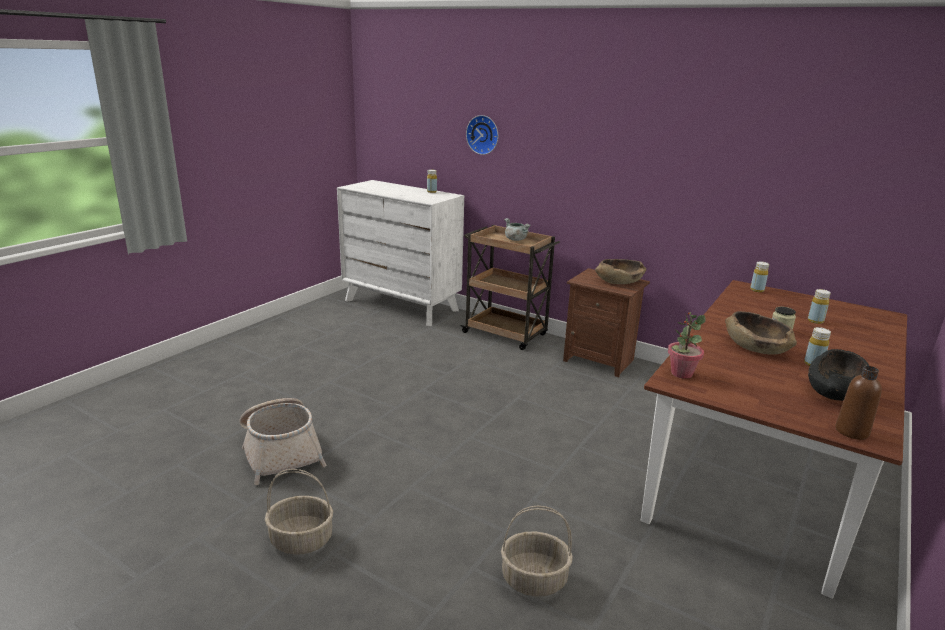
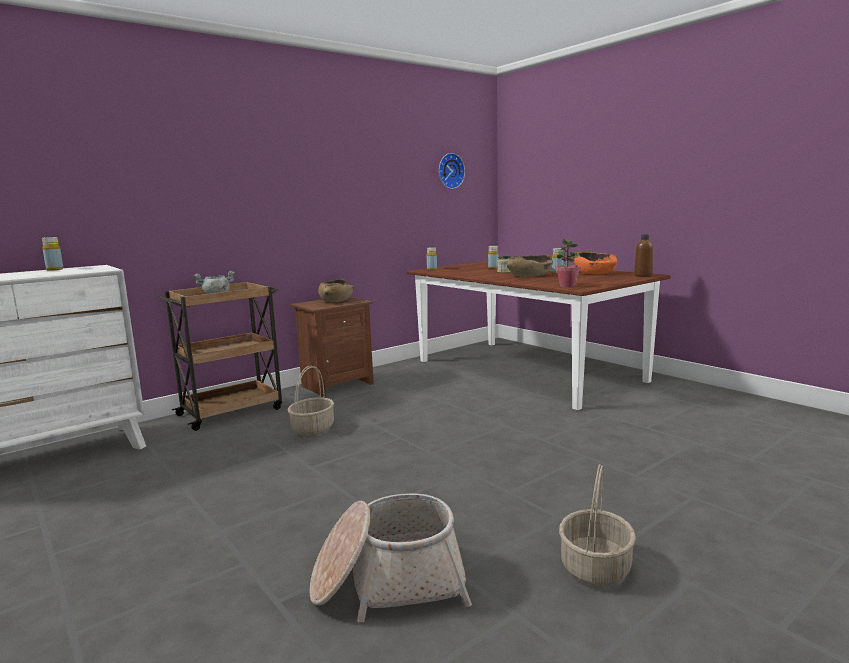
camera: 70 degrees left, 10 degrees down
wall clock [466,115,498,155] -> wall clock moved to [439,153,465,189]
basket [501,506,573,597] -> basket moved to [288,366,334,436]
black bowl [808,349,869,401] -> orange bowl [574,252,617,274]

